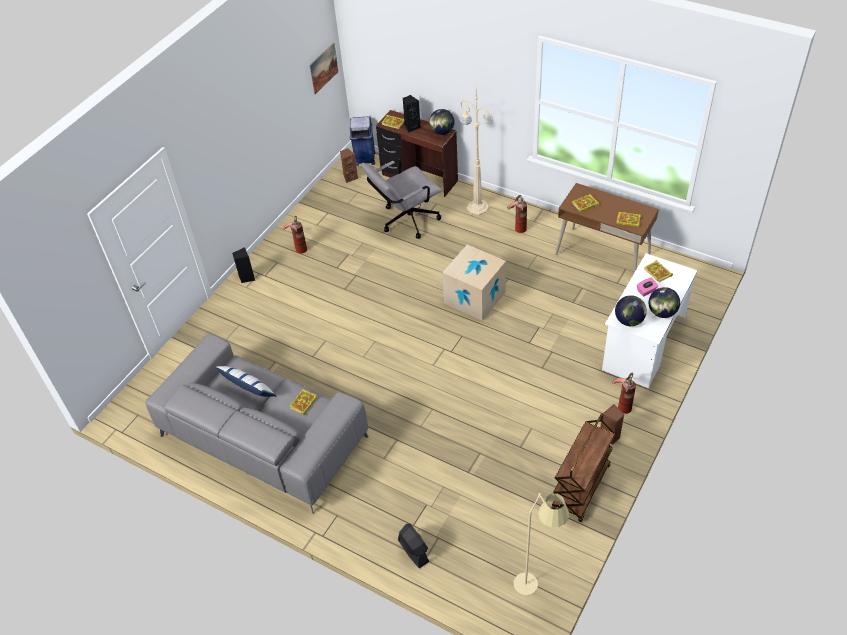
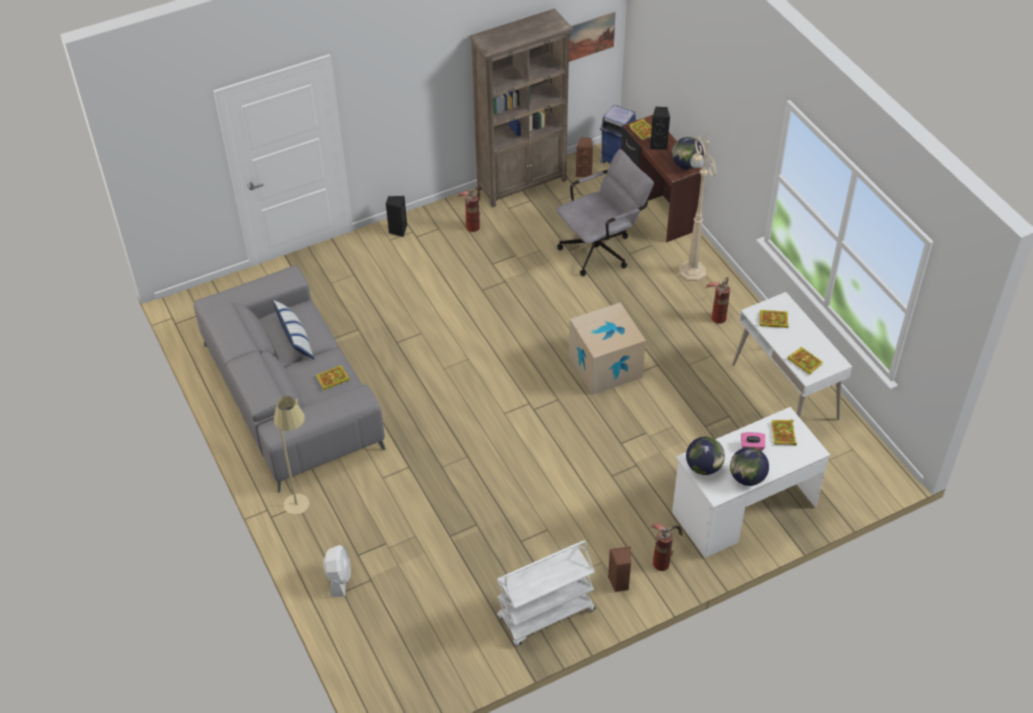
camera: 30 degrees right, 0 degrees up
grey office chair [361,159,441,239] -> grey office chair turned 150 degrees clockwise [556,149,654,276]
black fan [398,523,430,568] -> white fan [323,545,351,597]
beige floor lamp [514,493,569,596] -> beige floor lamp moved to [274,396,309,515]
brown cart [551,413,615,522] -> white cart [497,540,596,646]
brown desk [556,183,659,274] -> white desk [732,292,852,420]
none -> brown bookcase [469,9,573,207]

